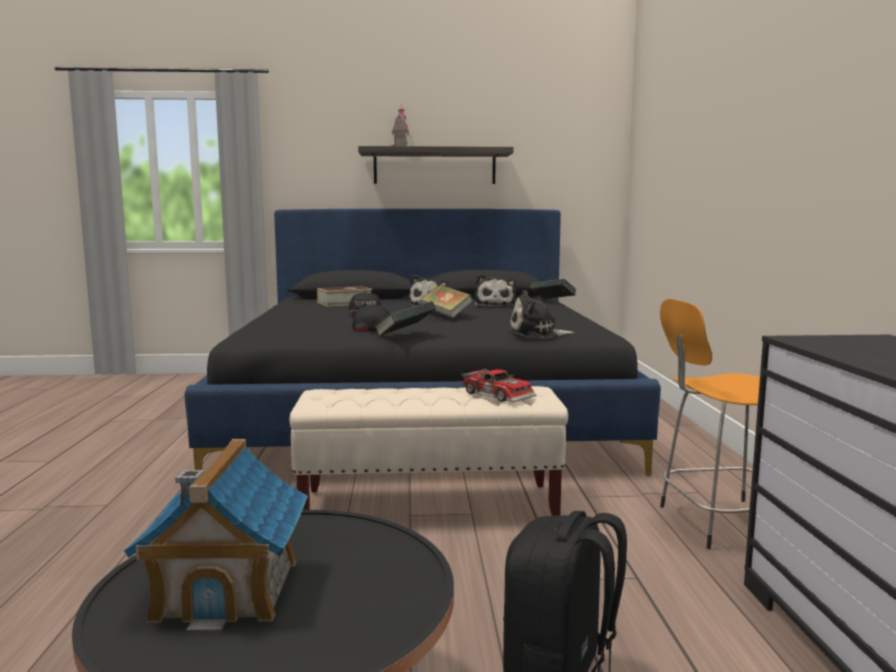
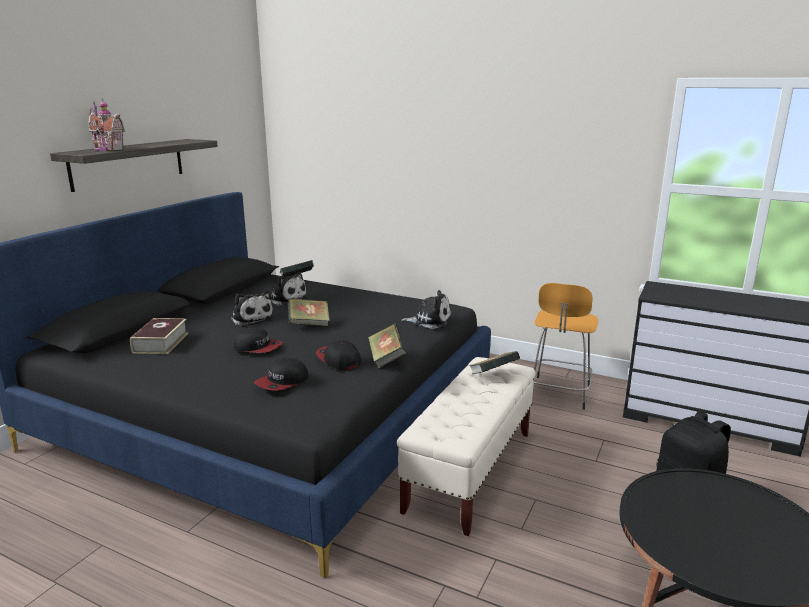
camera: 60 degrees left, 10 degrees up
toy house [124,439,308,633] -> none
toy car [461,368,536,403] -> book [469,351,520,374]
plush toy [510,290,575,338] -> plush toy turned 105 degrees counterclockwise [401,290,451,329]
none -> cap [254,358,309,391]

